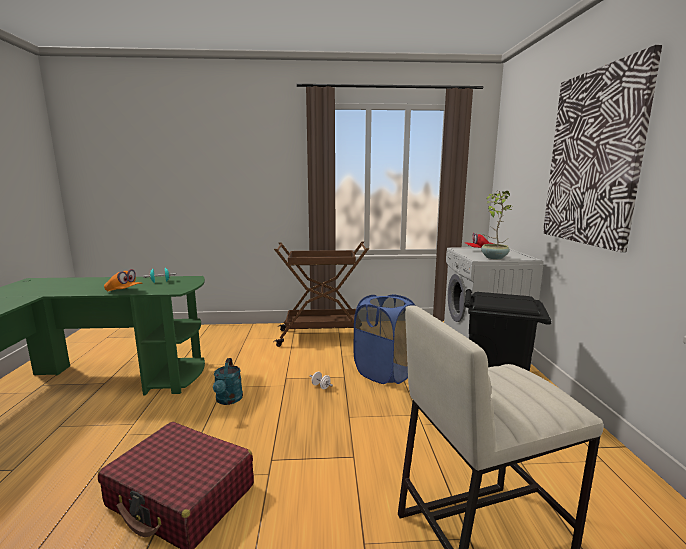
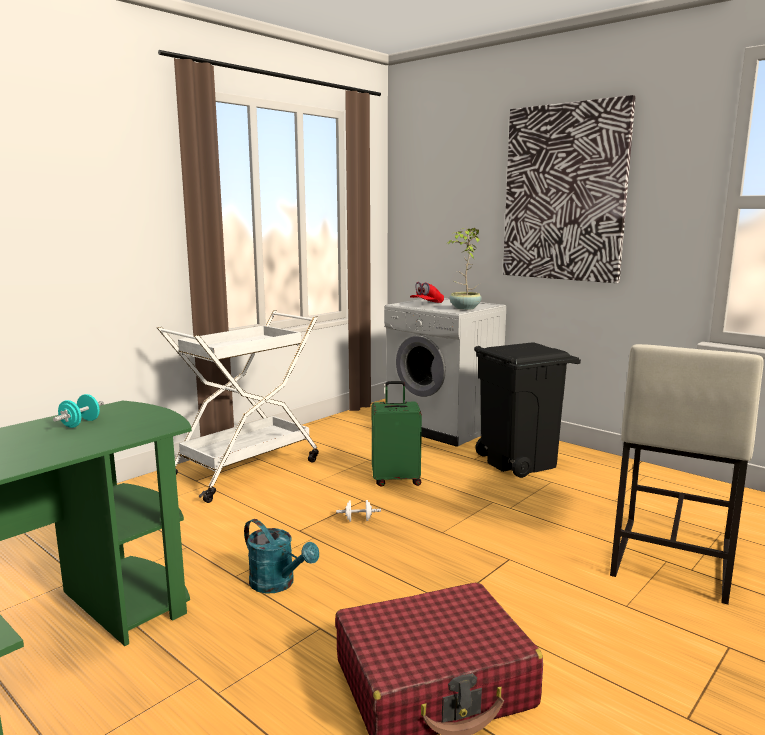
camera: 45 degrees left, 0 degrees up
orange cap [104,269,143,291] -> none
brown cart [273,242,369,347] -> white cart [156,310,319,503]
blue laundry basket [354,294,416,384] -> green suitcase [372,381,422,487]

